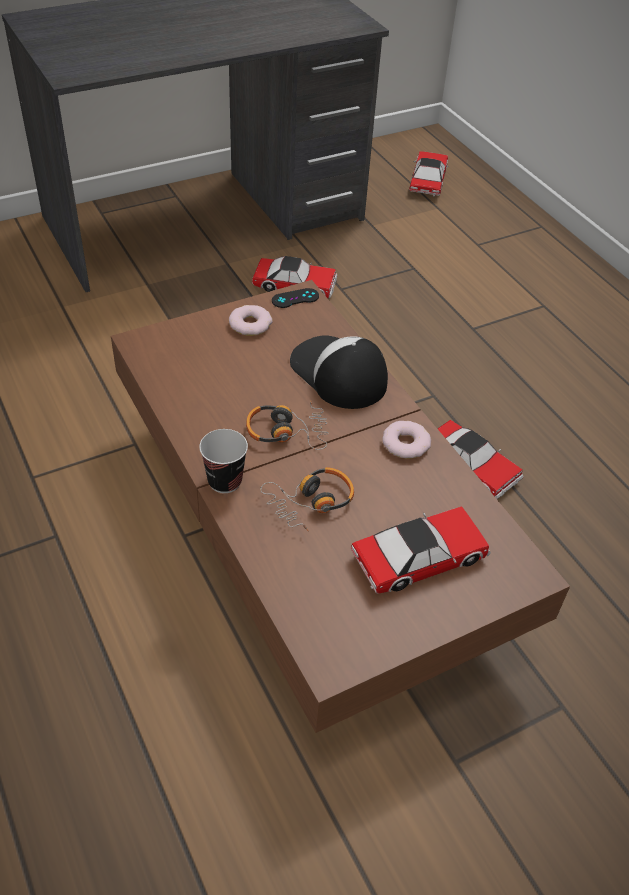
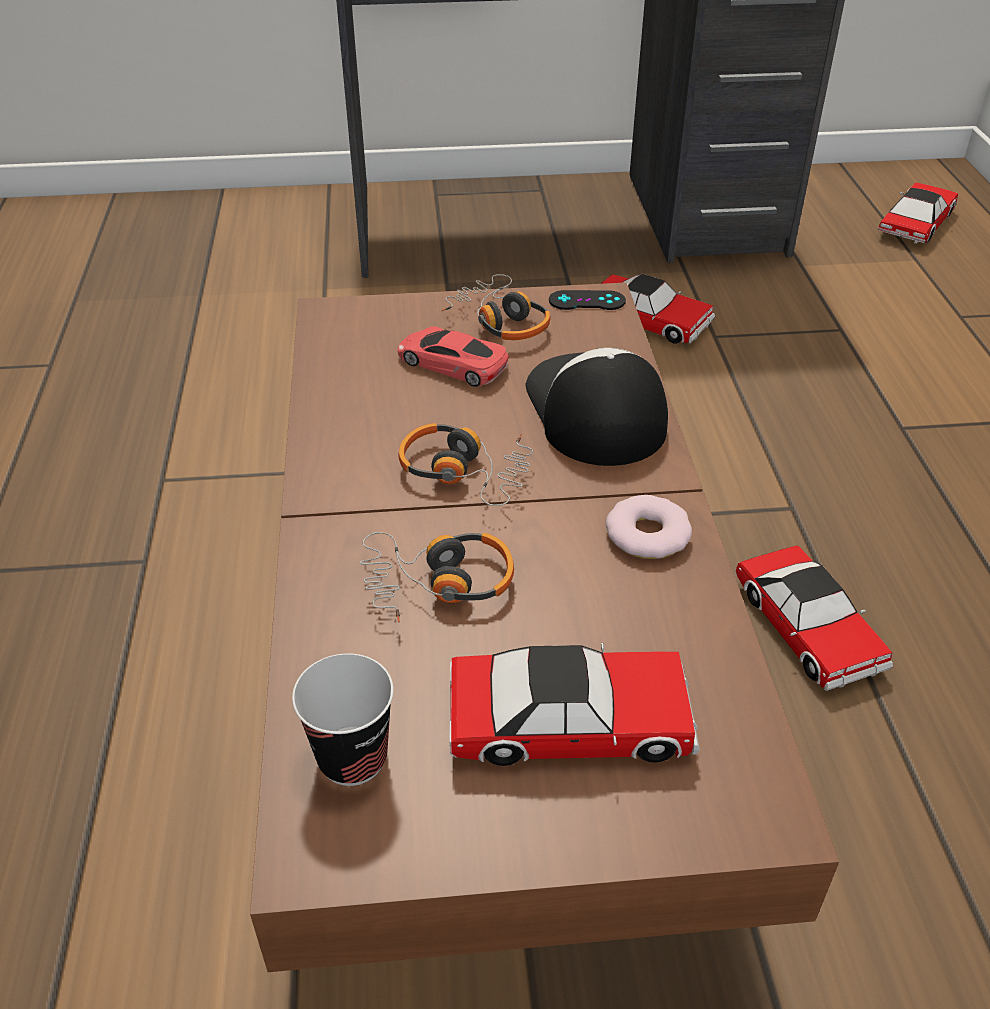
camera: 25 degrees right, 5 degrees down
cup [199,429,248,493] -> cup moved to [292,653,394,786]
donut [229,305,273,336] -> headphones [441,274,551,340]
none -> red toy car [397,326,509,387]

